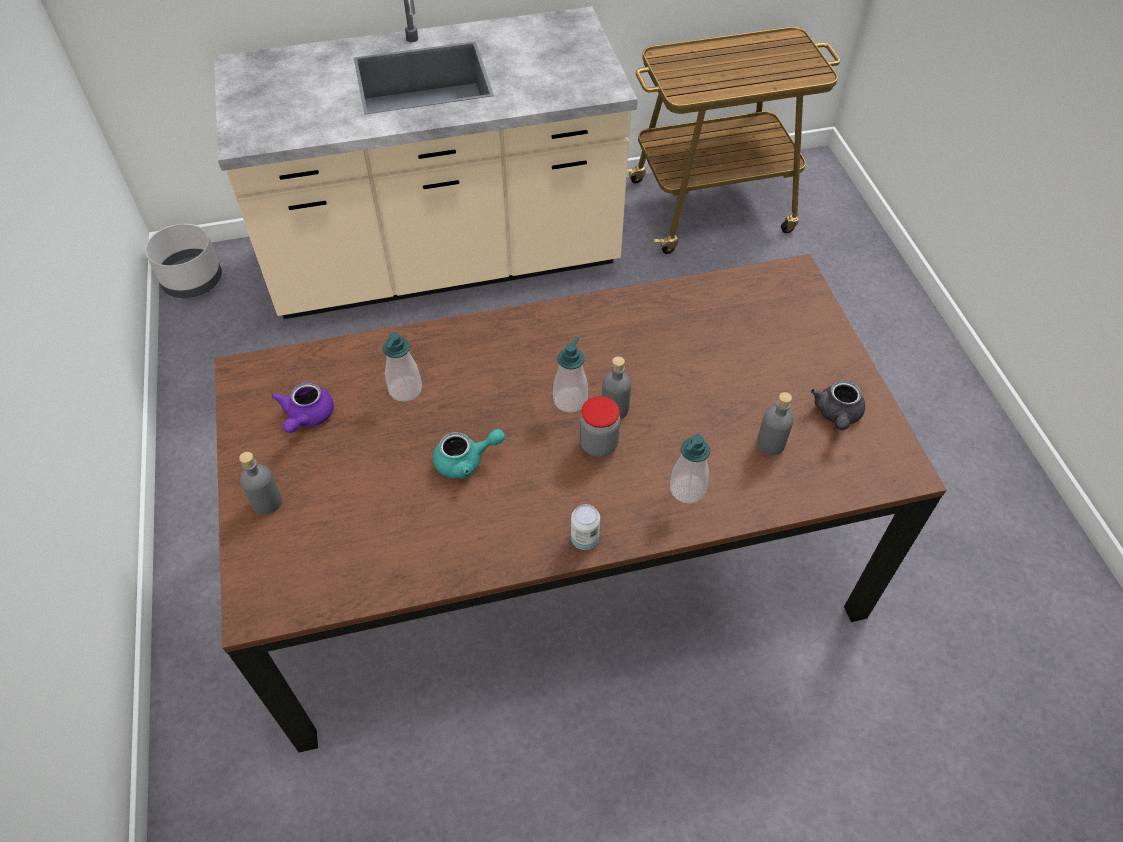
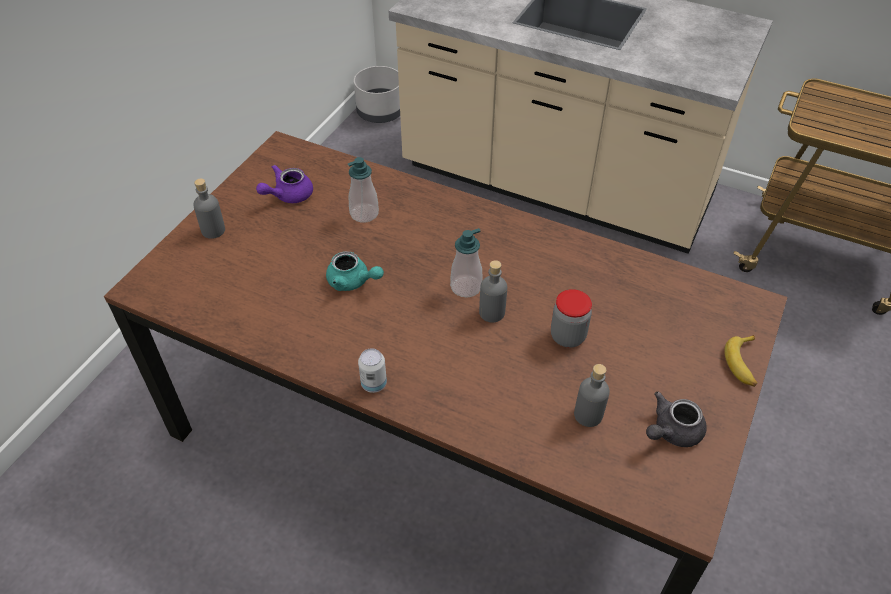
camera: 40 degrees right, 5 degrees down
jar [579,396,620,457] -> jar moved to [551,289,592,348]
soap dispenser [670,434,710,504] -> none
none -> banana [724,335,757,387]

